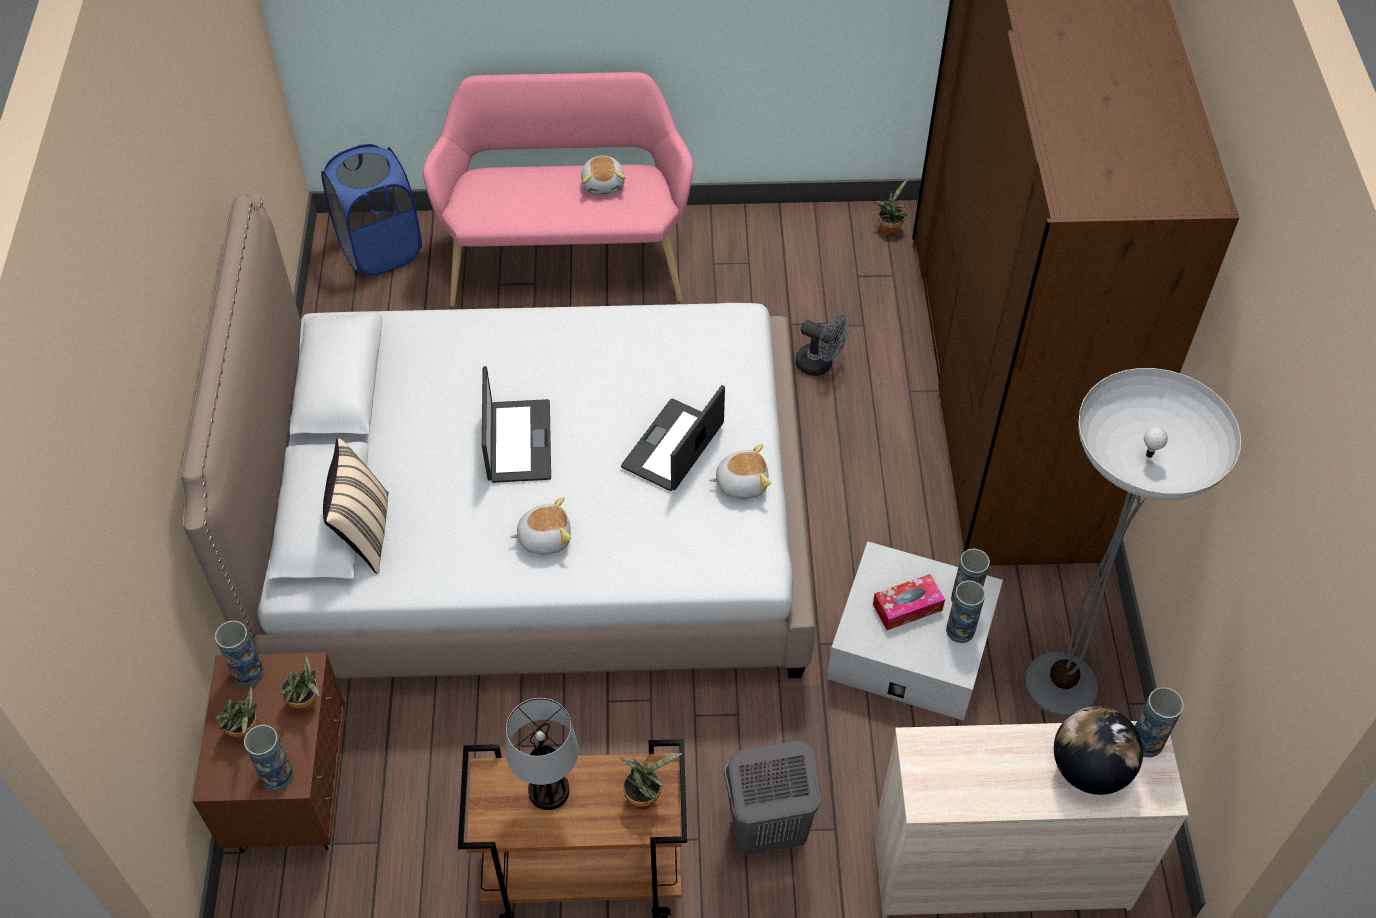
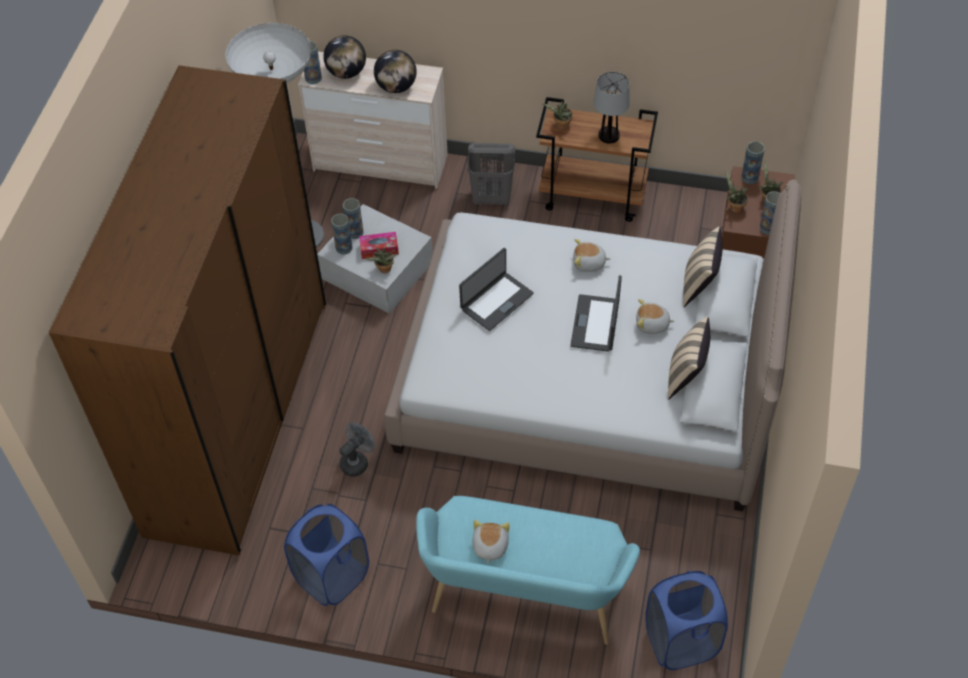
camera: 165 degrees left, 0 degrees up
pink bench [423,72,693,307] -> turquoise bench [416,496,640,645]
plush toy [709,444,771,499] -> plush toy moved to [636,299,675,334]
grey fan [796,315,848,376] -> grey fan turned 90 degrees clockwise [340,422,375,477]
potted plant [874,178,908,236] -> potted plant moved to [366,247,396,273]
none -> blue laundry basket [284,504,369,606]
none -> globe [374,50,417,93]
none -> beige pillow [668,316,710,399]

